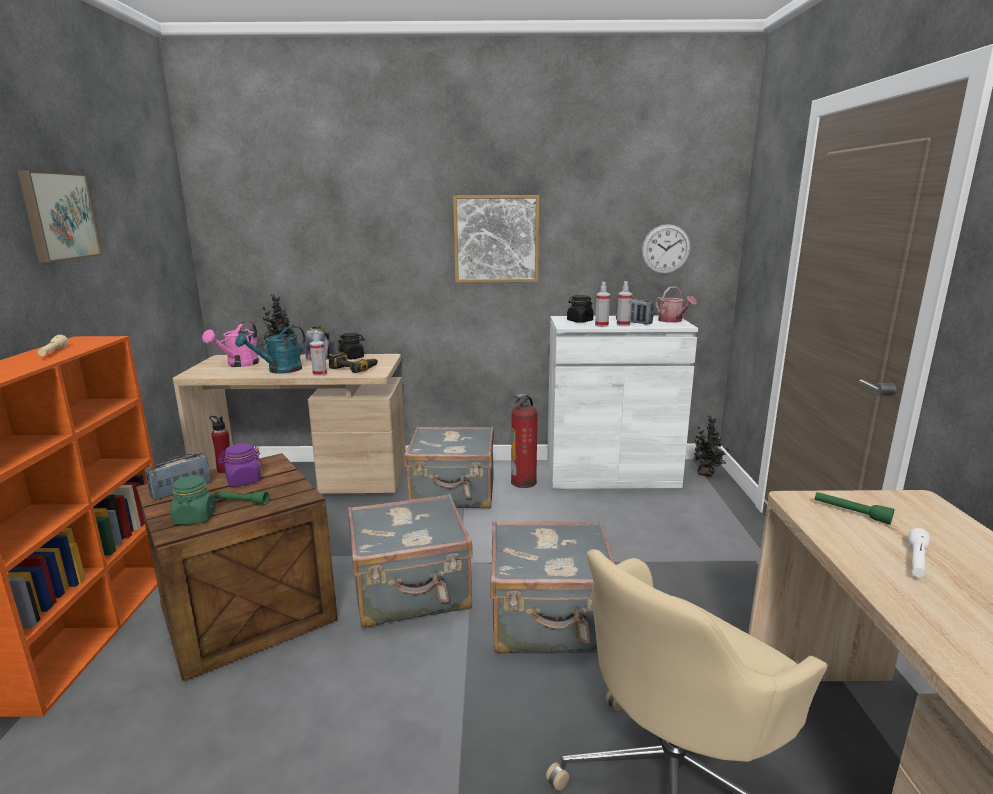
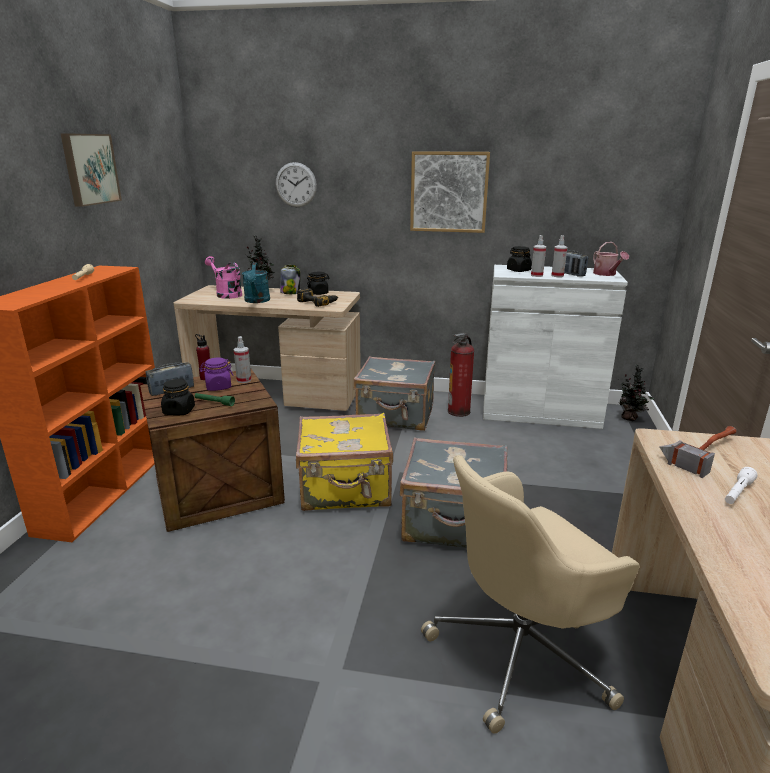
camera: 10 degrees right, 5 degrees up
green jar [170,475,216,525] -> black jar [161,378,195,415]
pink watering can [202,321,260,367] -> pink watering can turned 105 degrees clockwise [205,256,242,299]
turquoise watering can [235,326,305,374] -> turquoise watering can turned 60 degrees counterclockwise [242,262,270,303]
spray bottle [310,330,327,376] -> spray bottle moved to [234,336,252,383]
grey suitcase [348,493,473,628] -> yellow suitcase [296,413,393,511]
wall clock [641,224,691,274] -> wall clock moved to [276,162,317,207]
green flashlight [815,492,894,525] -> hammer [660,426,737,478]

